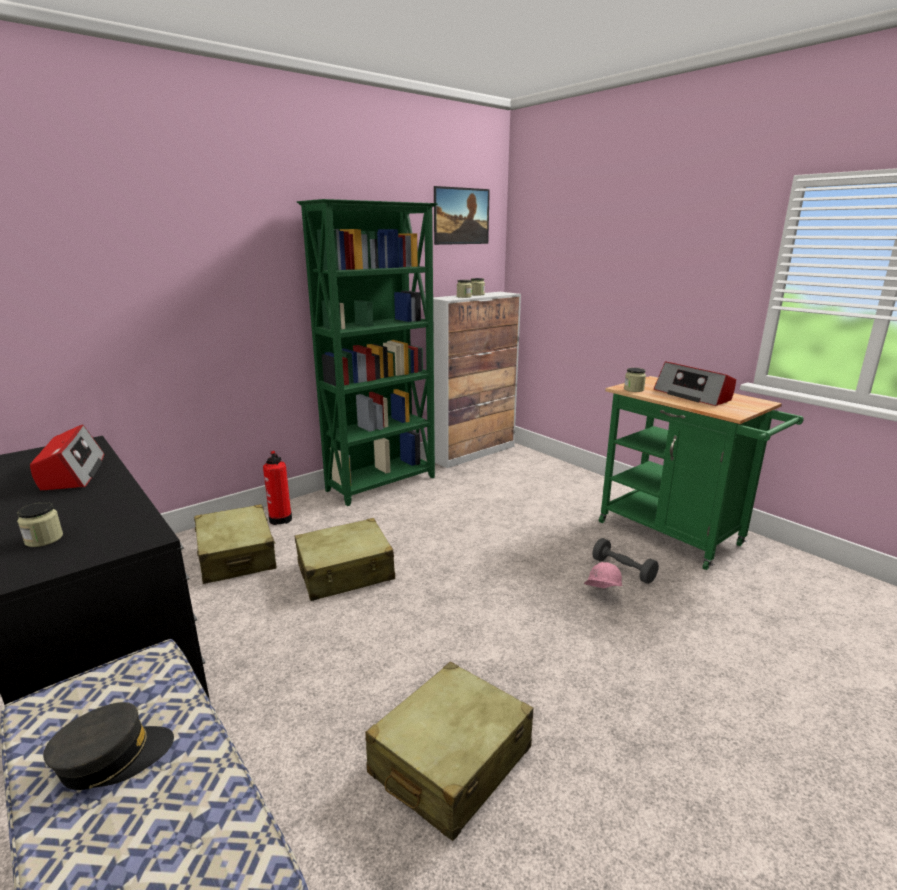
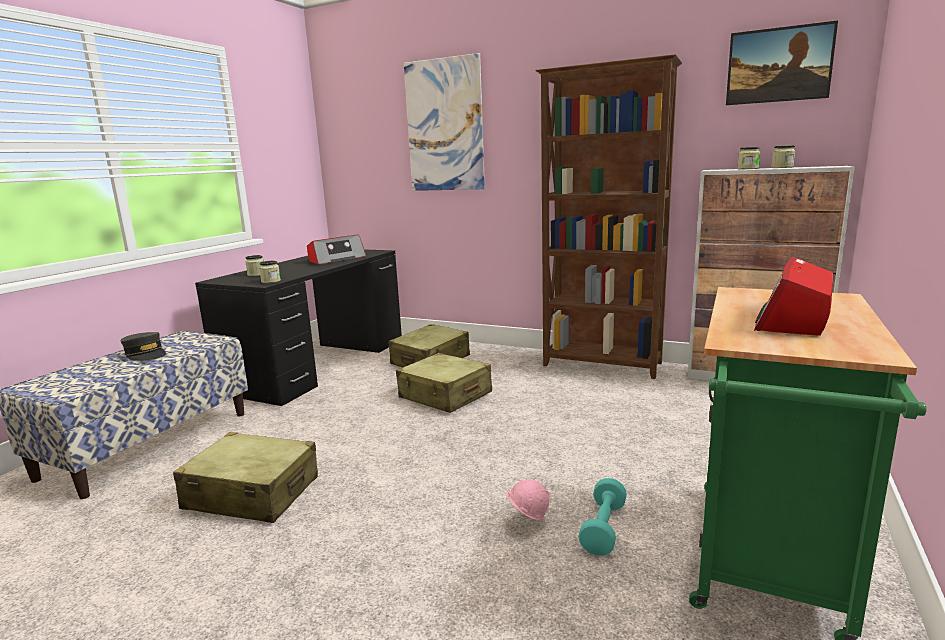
camera: 65 degrees right, 5 degrees down
fire extinguisher [263,451,292,525] -> none
green bookcase [297,199,438,506] -> brown bookcase [535,54,682,379]
grey dumbbell [592,538,659,584] -> turquoise dumbbell [578,478,627,556]
jar [624,368,646,392] -> jar moved to [259,261,281,283]
none -> picture [404,53,485,191]

